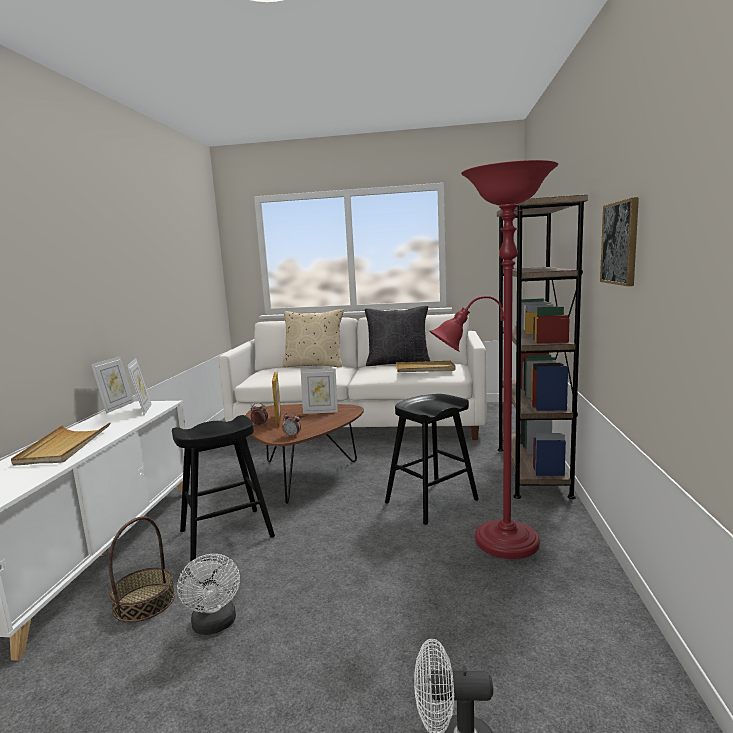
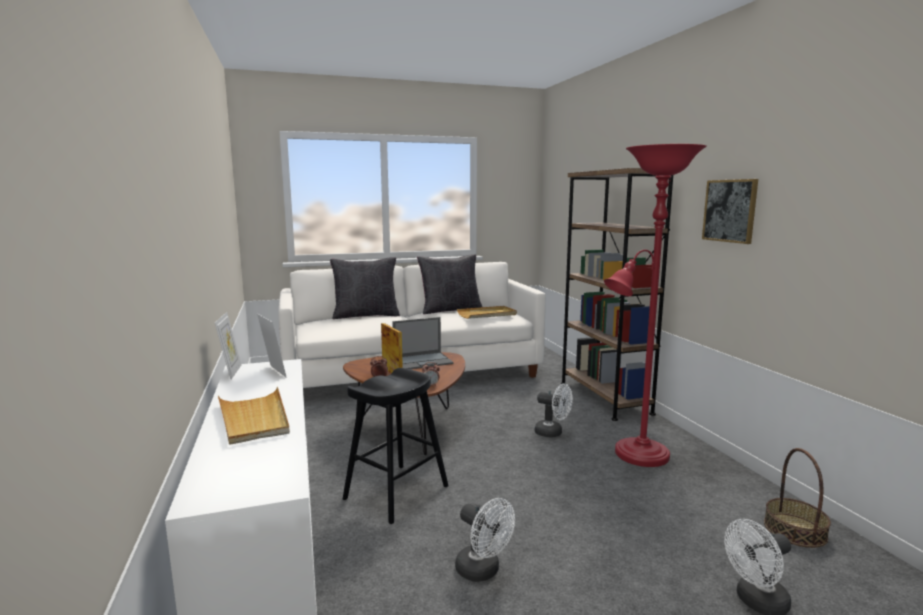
camera: 25 degrees left, 0 degrees up
basket [108,516,175,622] -> basket moved to [764,448,831,548]
beige pillow [282,309,344,367] -> black pillow [330,257,400,319]
picture frame [301,368,338,414] -> laptop [392,317,454,369]
black stool [385,394,479,525] -> white fan [534,383,573,438]

